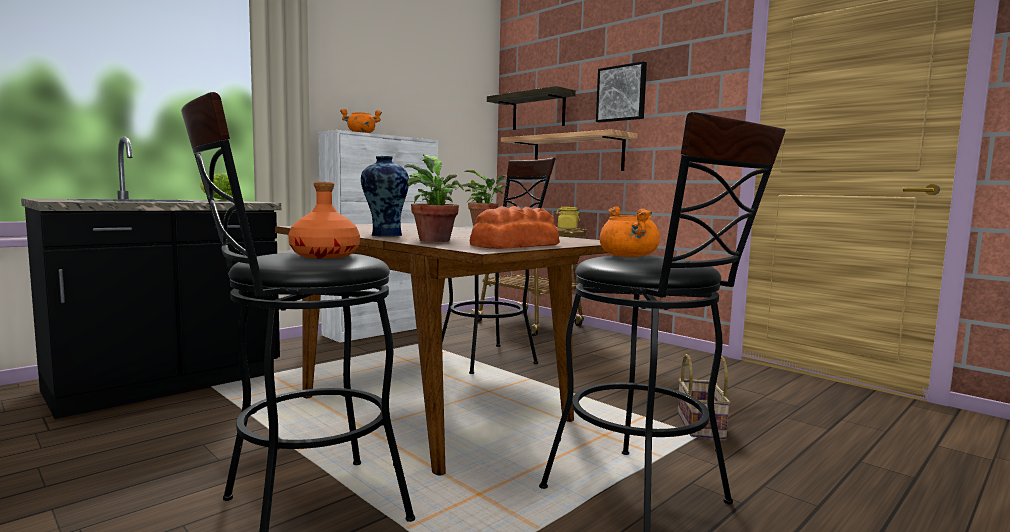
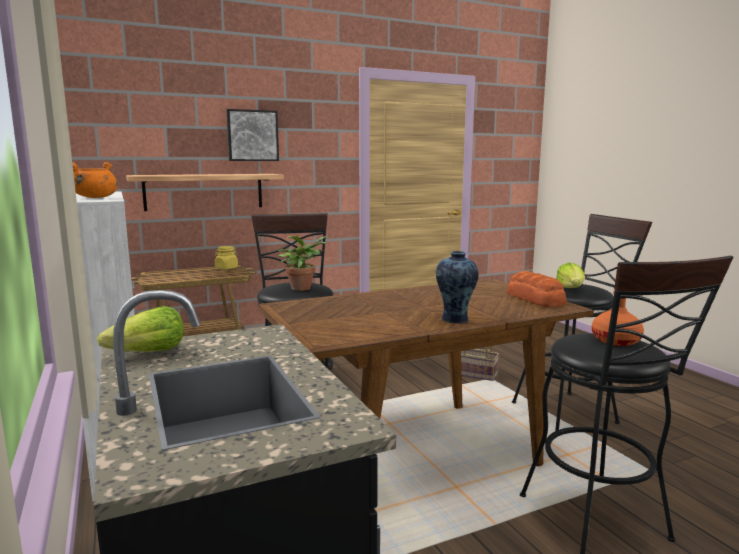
camera: 70 degrees left, 5 degrees up
potted plant [404,154,476,242] -> none
shelf [487,86,576,130] -> none
orange cooking pot [600,206,660,257] -> lettuce [556,263,585,288]

